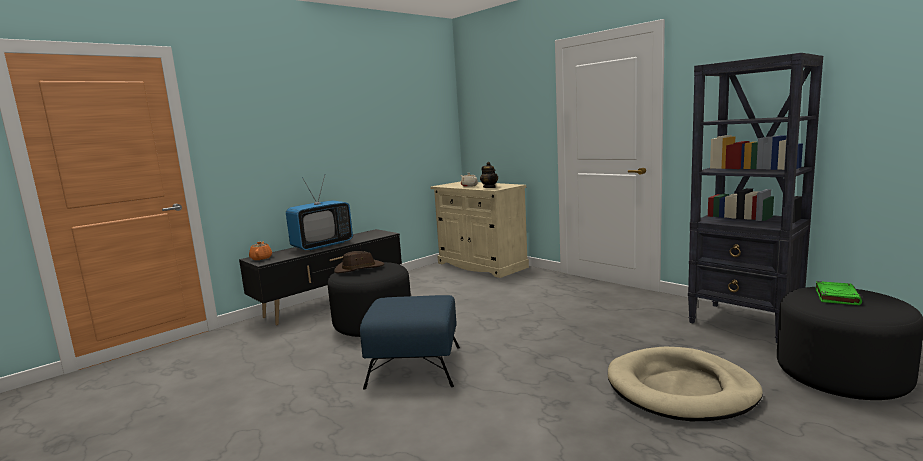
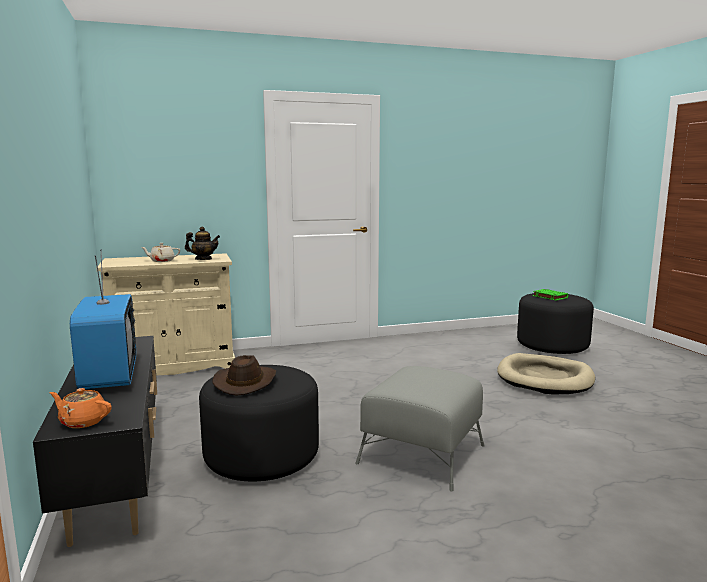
camera: 65 degrees left, 0 degrees up
blue ottoman [360,295,460,390] -> grey ottoman [355,366,485,491]
black bookcase [688,53,823,343] -> none

